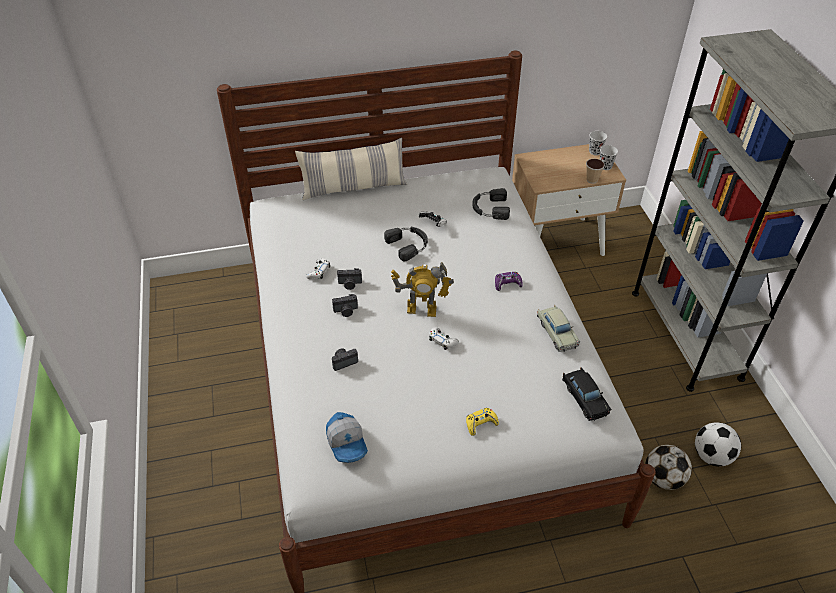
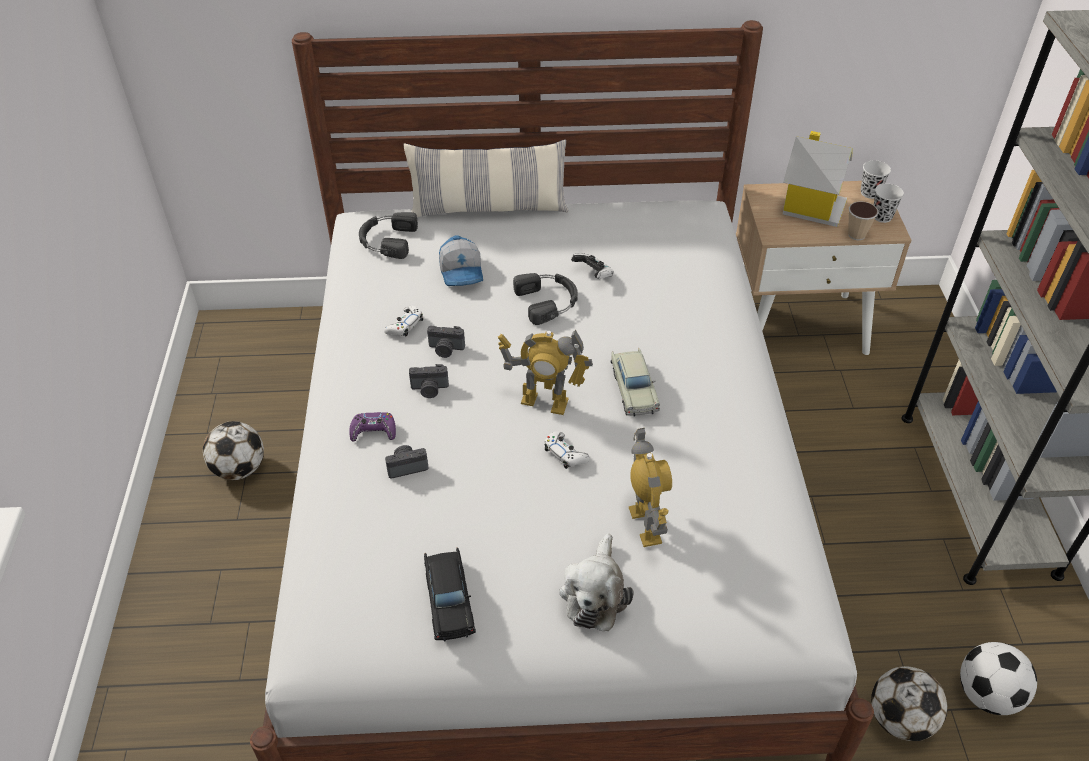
camera: 10 degrees right, 0 degrees up
cap [326,412,368,463] -> cap moved to [439,235,483,286]
yellow game controller [466,408,499,436] -> plush toy [559,534,634,631]
black headphones [472,188,510,220] -> black headphones moved to [359,212,418,259]
purple game controller [495,272,523,291] -> purple game controller moved to [349,412,396,441]
beige toy car [537,305,580,352] -> beige toy car moved to [611,348,660,417]
black toy car [562,367,611,421] -> black toy car moved to [424,547,476,641]
none -> football [203,421,264,480]
none -> toy robot [629,428,672,547]
none -> toy house [783,131,853,227]

